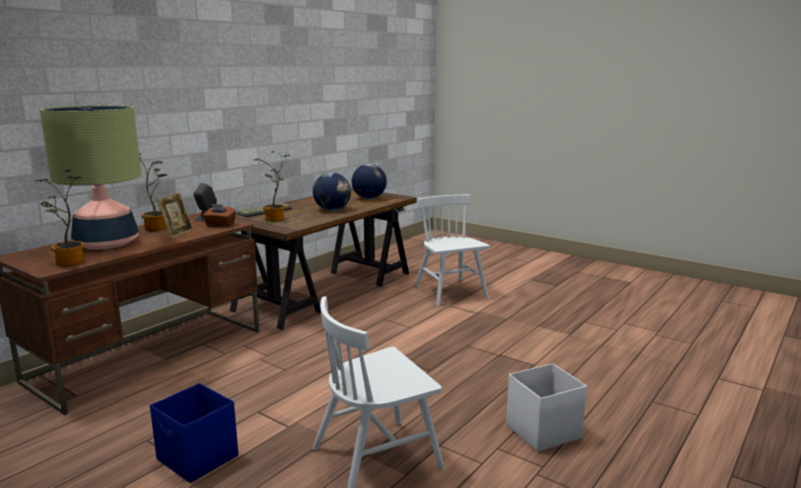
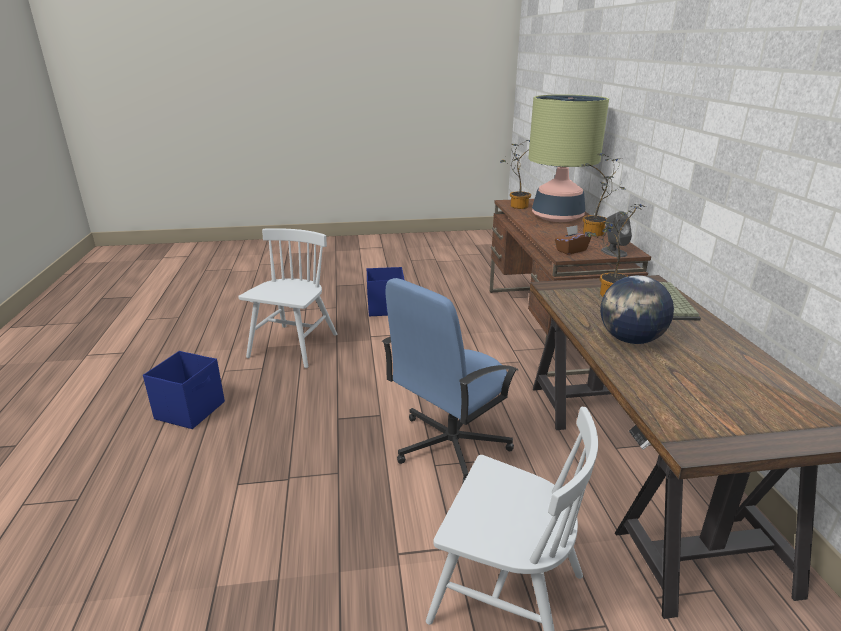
camera: 135 degrees right, 10 degrees up
picture frame [157,192,194,238] -> none
globe [351,164,387,199] -> none
white storage box [506,363,587,452] -> blue storage box [143,351,225,429]
none -> blue office chair [382,278,518,483]

